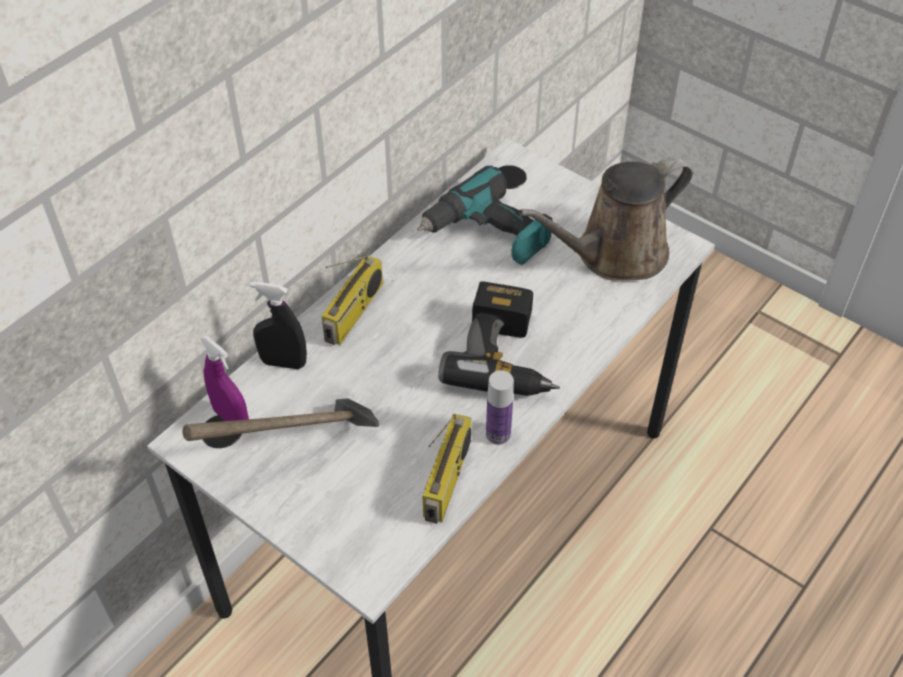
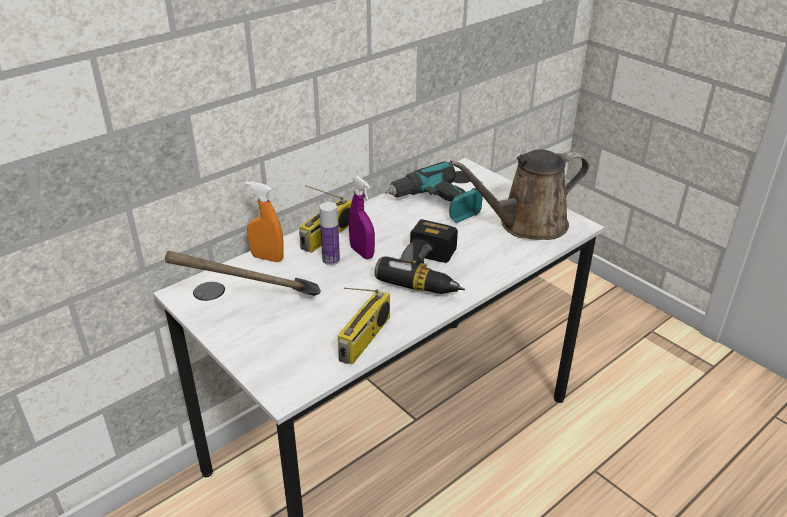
camera: 10 degrees right, 15 degrees down
purple spray bottle [200,335,249,421] -> purple spray bottle moved to [349,176,375,259]
black spray bottle [249,282,307,369] -> orange spray bottle [245,181,284,262]
bottle [486,370,514,445] -> bottle moved to [320,202,340,265]

